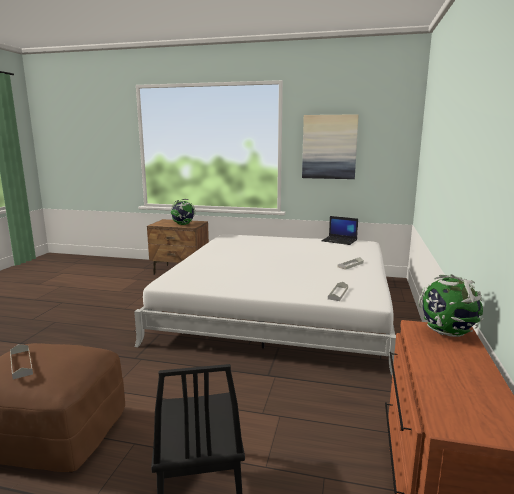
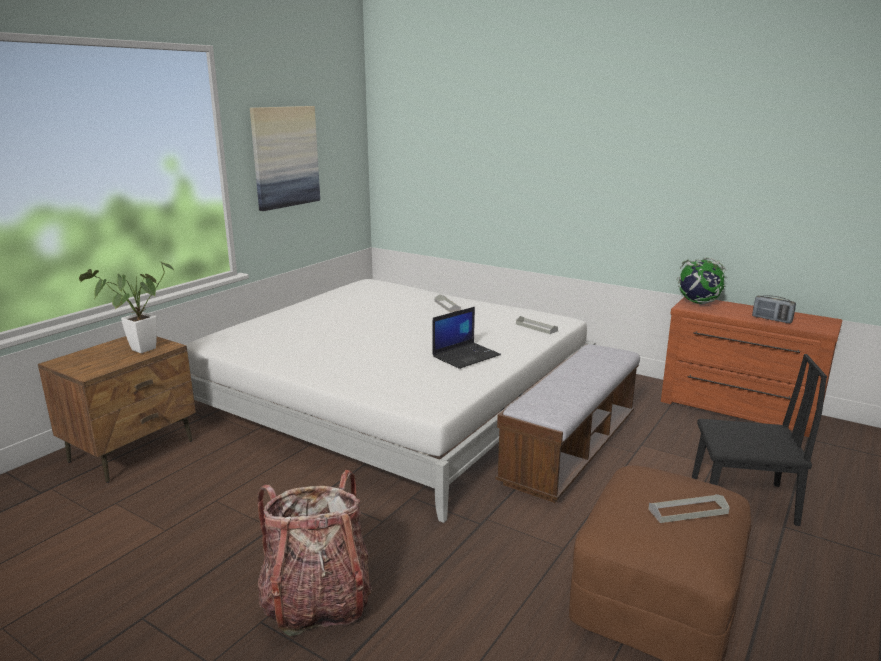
camera: 70 degrees left, 5 degrees up
globe [171,199,196,225] -> potted plant [79,262,174,353]
laptop [321,216,358,245] -> laptop moved to [432,307,501,369]
none -> backpack [258,470,372,636]
none -> bench [495,344,640,503]
none -> radio [752,295,796,323]

